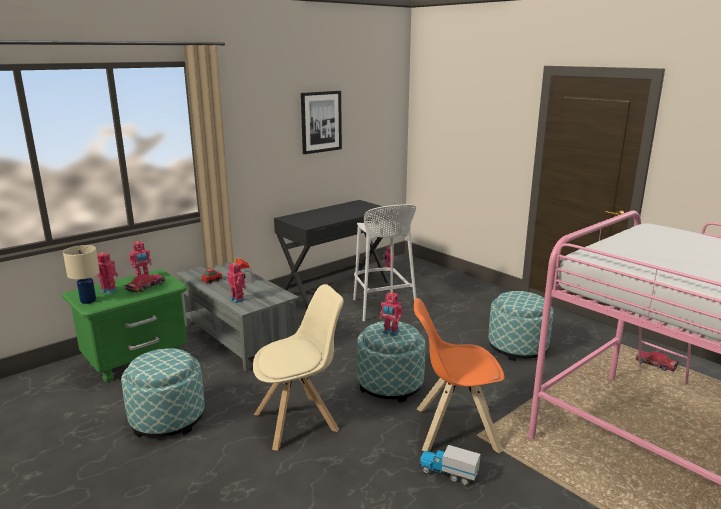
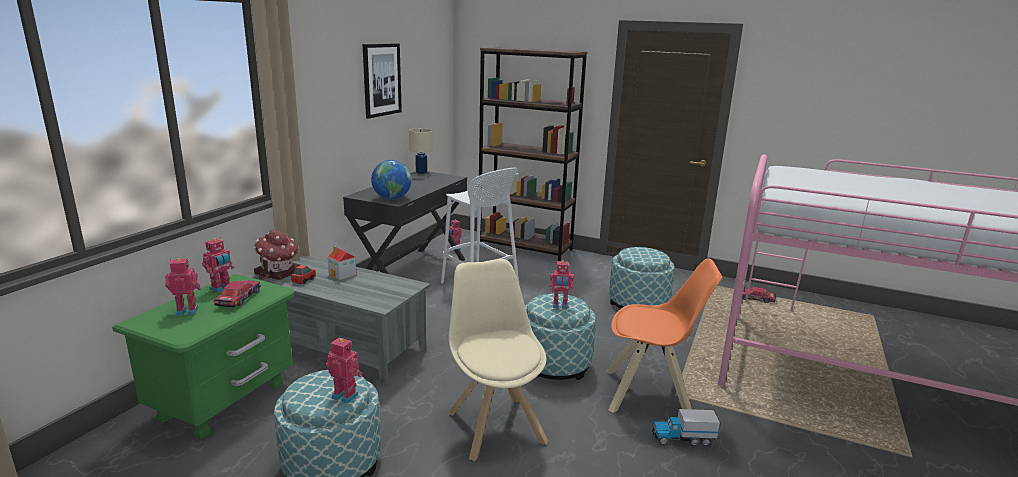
camera: 25 degrees left, 0 degrees up
beige table lamp [63,245,100,304] -> beige table lamp moved to [409,128,433,174]
toy robot [227,263,246,303] -> toy robot moved to [326,338,362,404]
beige chair [253,284,344,451] -> beige chair turned 60 degrees counterclockwise [447,259,548,461]
orange chair [414,298,504,453] -> orange chair turned 150 degrees counterclockwise [606,258,722,413]
none -> toy house [253,230,300,280]
none -> globe [371,160,411,200]
none -> brown bookcase [479,47,587,261]

